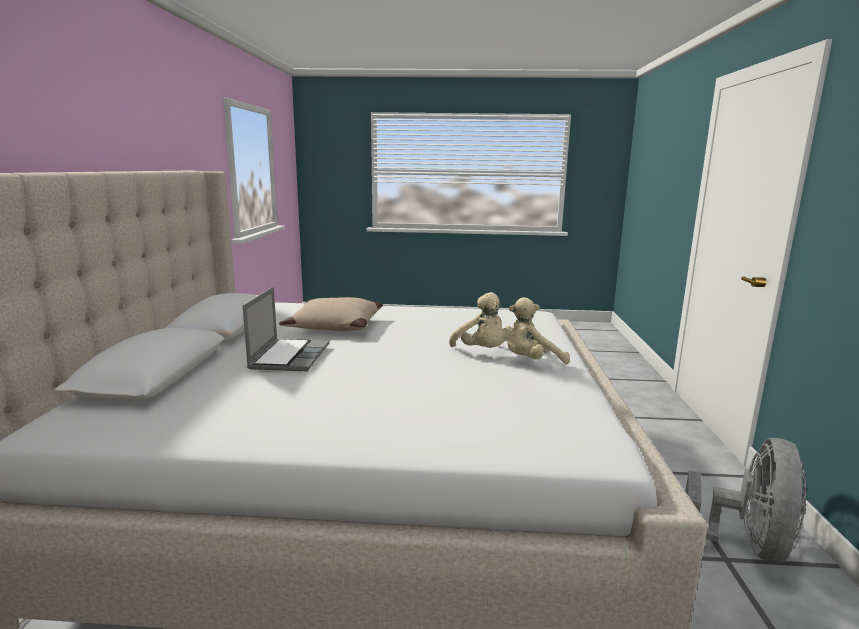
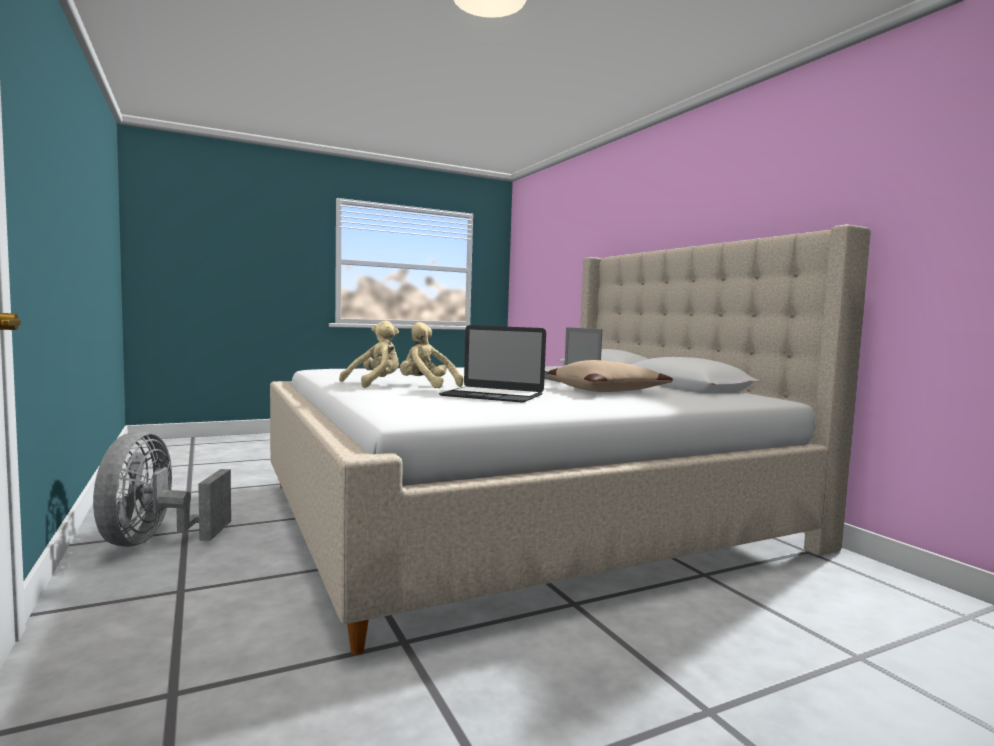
camera: 150 degrees right, 10 degrees down
none -> laptop [439,325,546,402]

